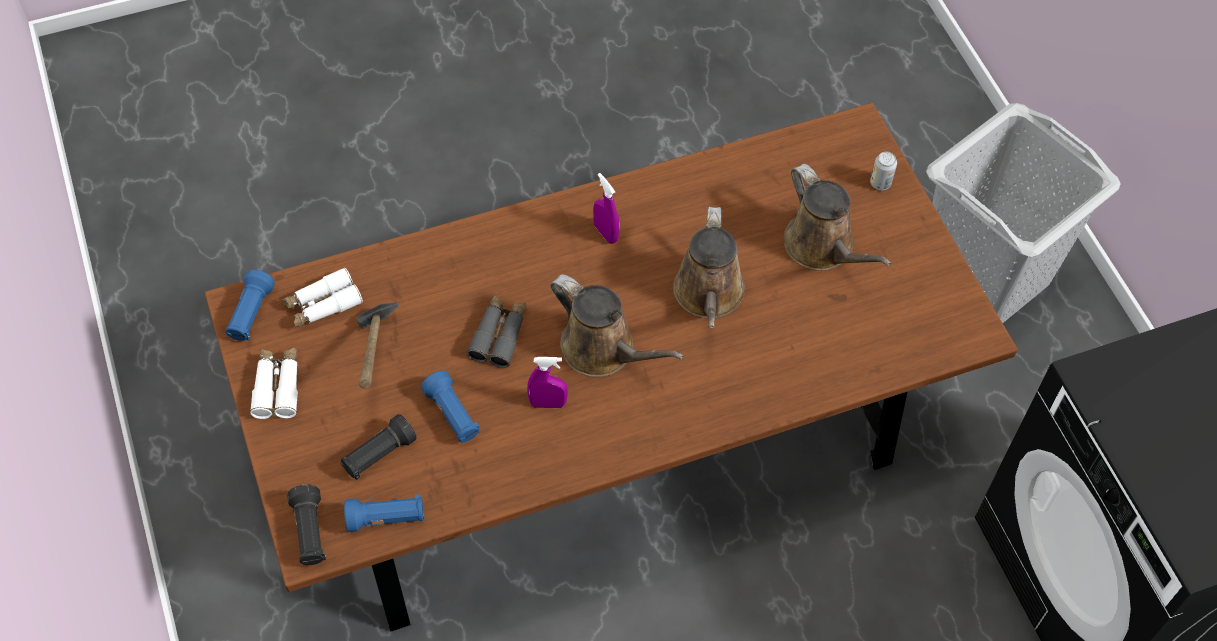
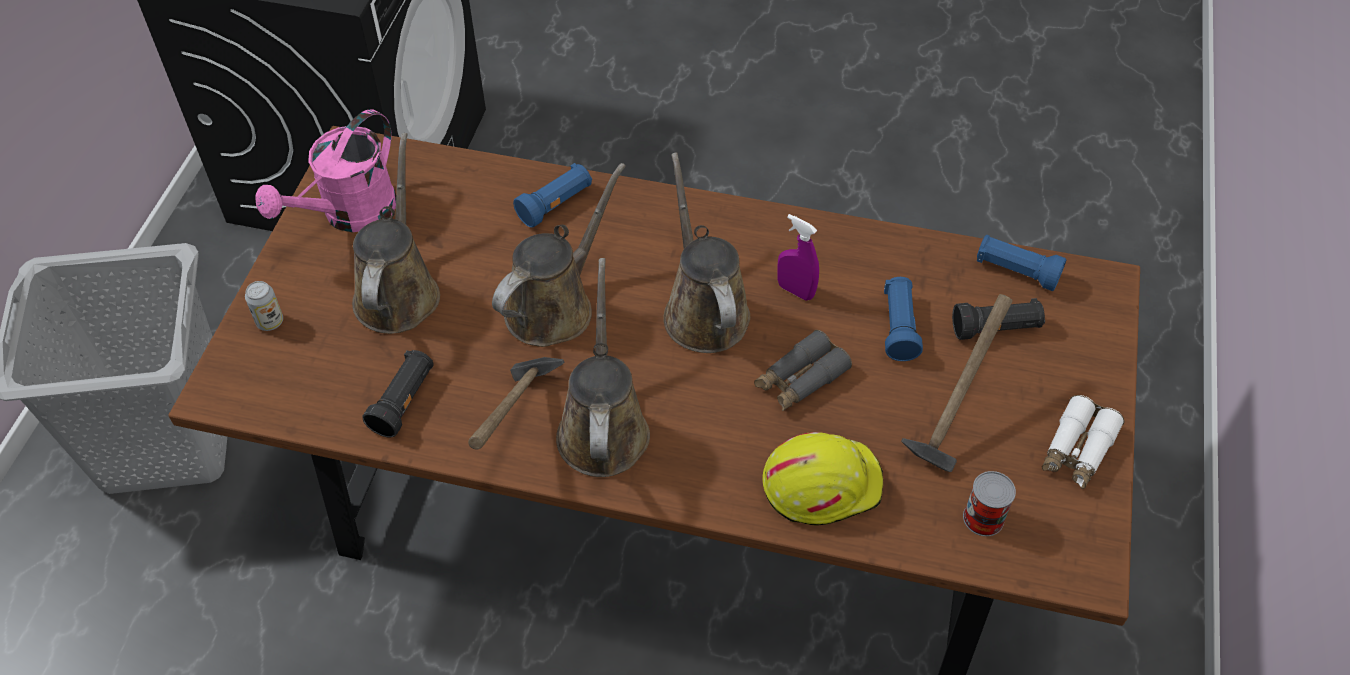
camera: 145 degrees left, 5 degrees down
blue flashlight [225,270,275,341] -> blue flashlight moved to [513,163,592,227]
white binoculars [281,268,363,328] -> can [963,471,1016,536]
black flashlight [287,485,326,565] -> black flashlight moved to [362,350,434,438]
purple spray bottle [593,173,619,244] -> brown watering can [556,258,650,477]
none -> pink watering can [255,109,396,232]
none -> hammer [468,357,564,450]
none -> yellow hard hat [763,432,883,526]

